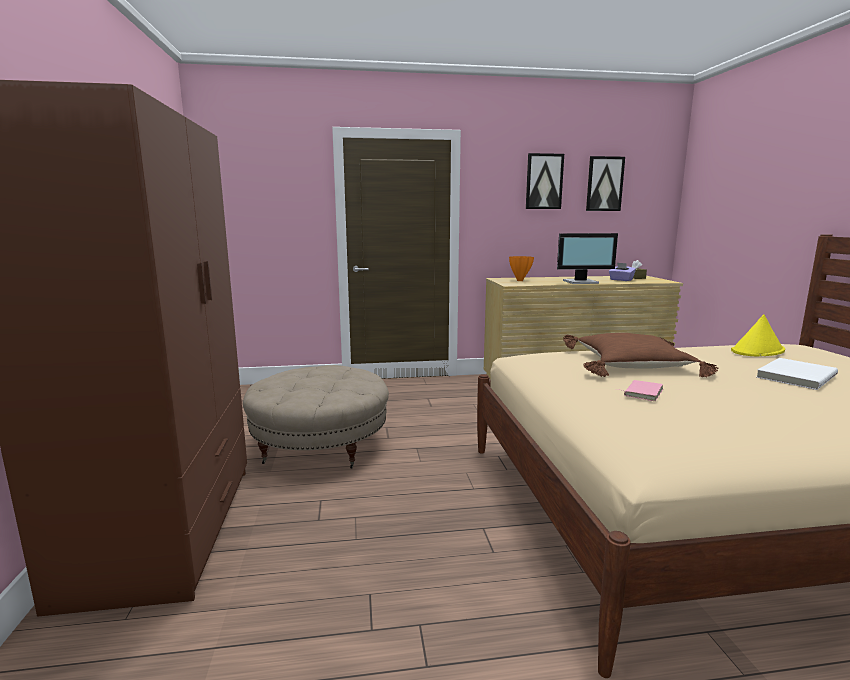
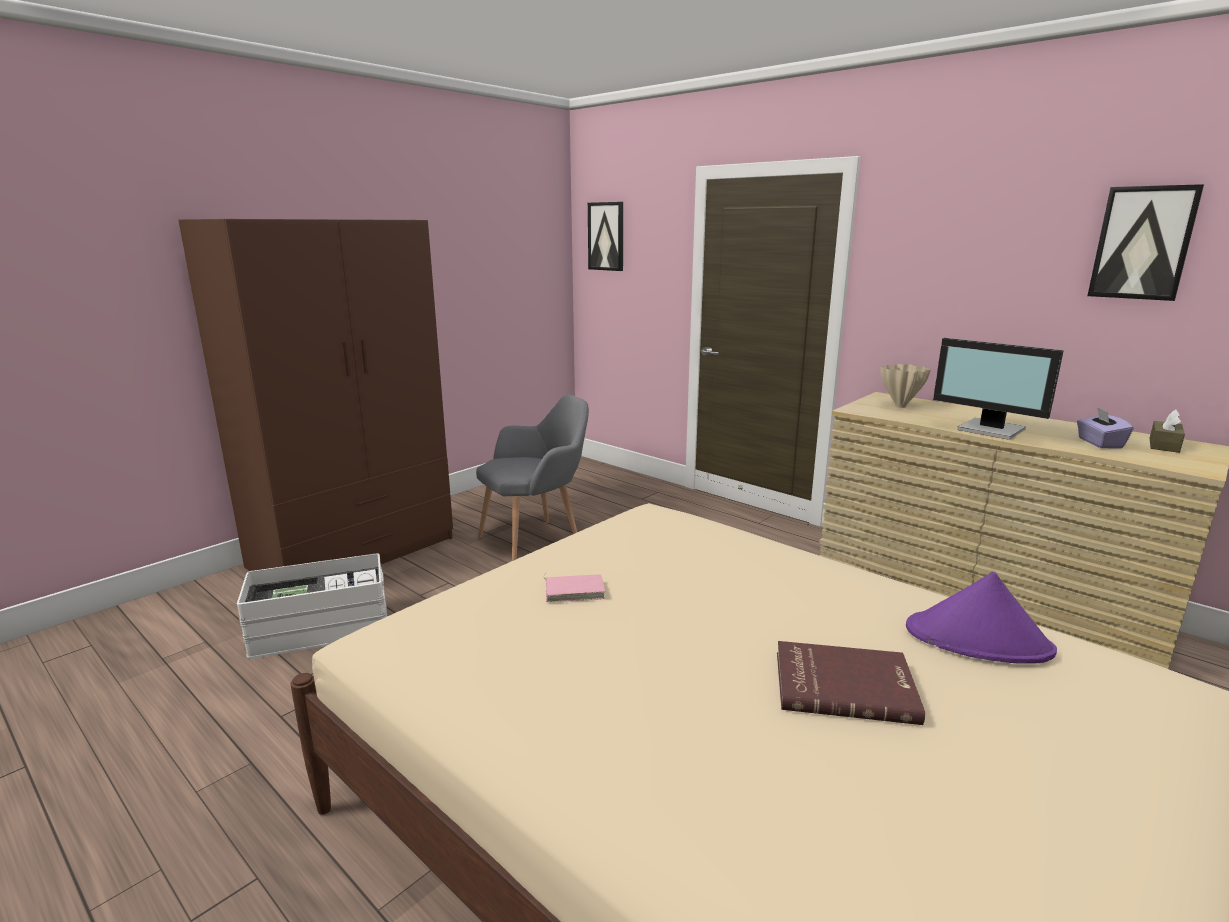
camera: 50 degrees right, 5 degrees up
beige ottoman [243,365,389,468] -> grey armchair [476,395,589,561]
orange vase [509,256,534,281] -> beige vase [880,364,931,408]
picture [526,153,564,209] -> picture moved to [588,202,623,271]
brown pillow [563,333,719,377] -> none
yellow hat [731,314,785,356] -> purple hat [906,572,1057,664]
white book [757,358,838,390] -> red book [777,641,925,725]
none -> white storage box [237,553,387,659]

